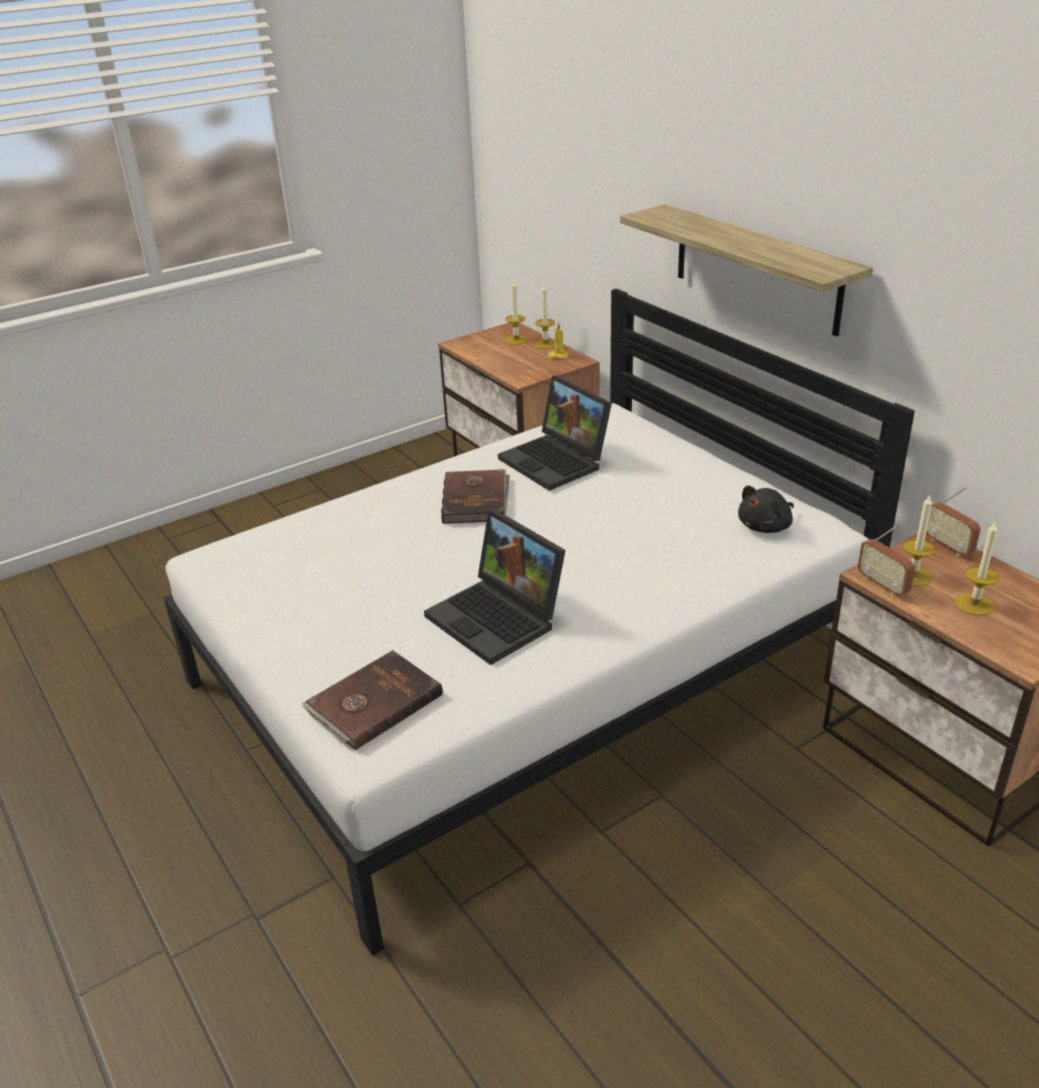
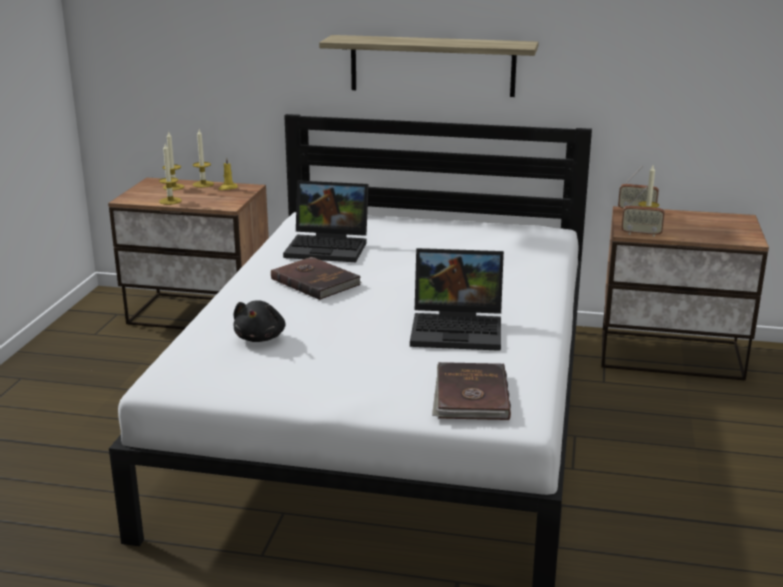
camera: 45 degrees left, 10 degrees down
black plush toy [738,485,794,533] -> black plush toy moved to [233,300,286,342]
candle [955,520,999,616] -> candle moved to [159,144,182,205]

